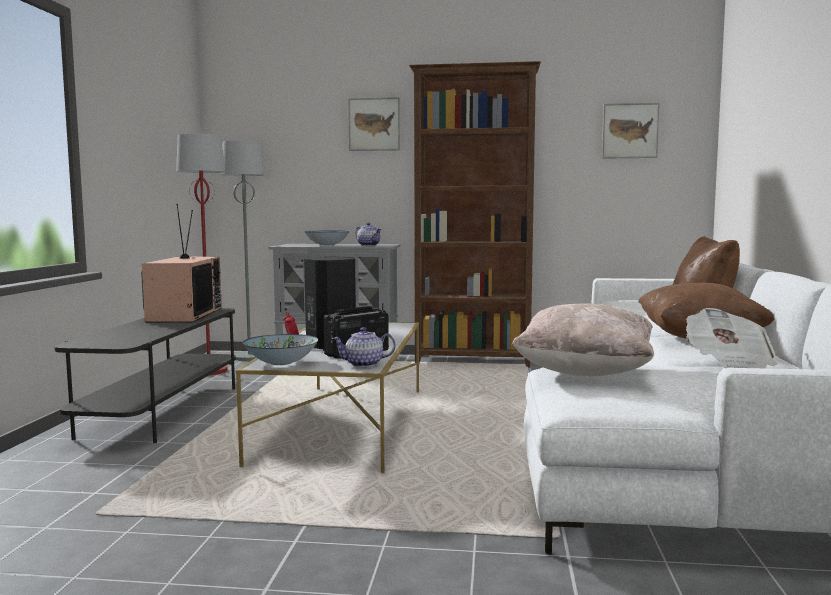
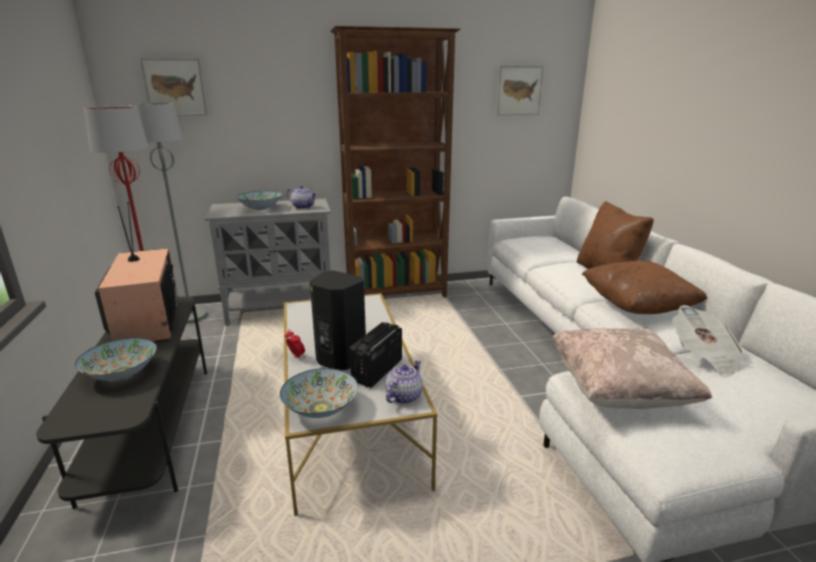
camera: 20 degrees left, 15 degrees up
teapot [332,327,396,367] -> teapot turned 150 degrees clockwise [385,359,423,404]
picture [348,97,400,151] -> picture moved to [140,58,207,116]
none -> bowl [75,338,157,381]

